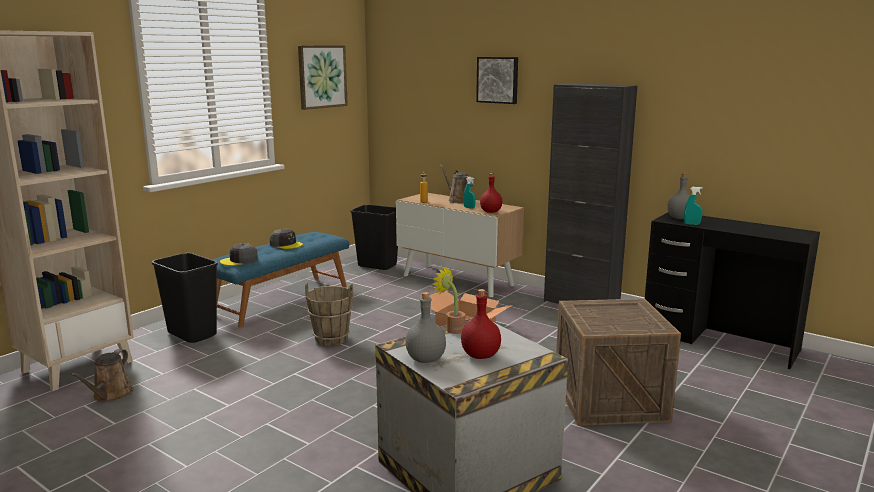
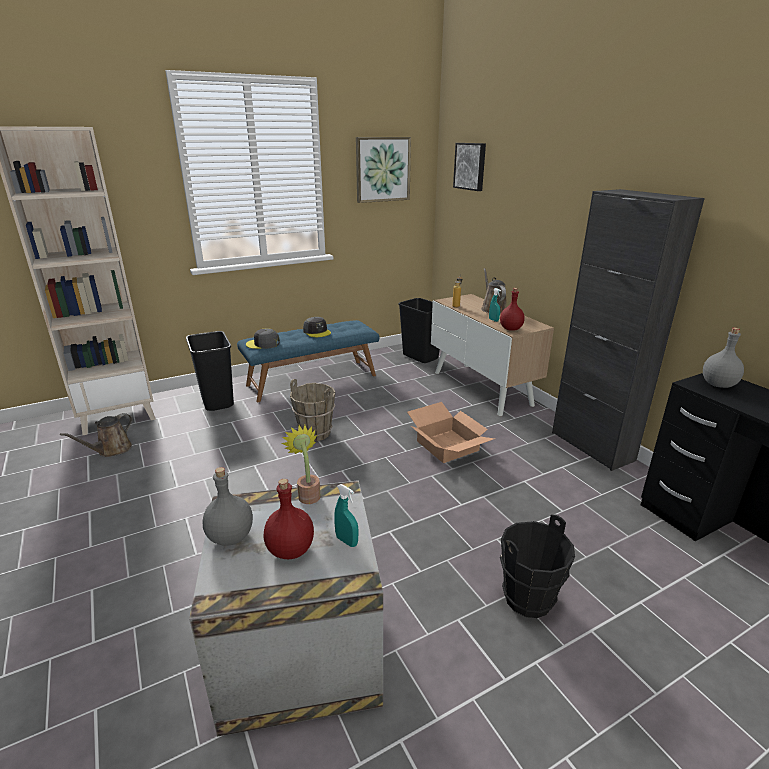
camera: 25 degrees right, 10 degrees up
picture [476,57,518,104] -> picture moved to [453,143,486,191]
crate [556,299,681,426] -> black bucket [500,514,575,618]
turquoise spray bottle [684,187,703,225] -> turquoise spray bottle moved to [334,484,358,547]

